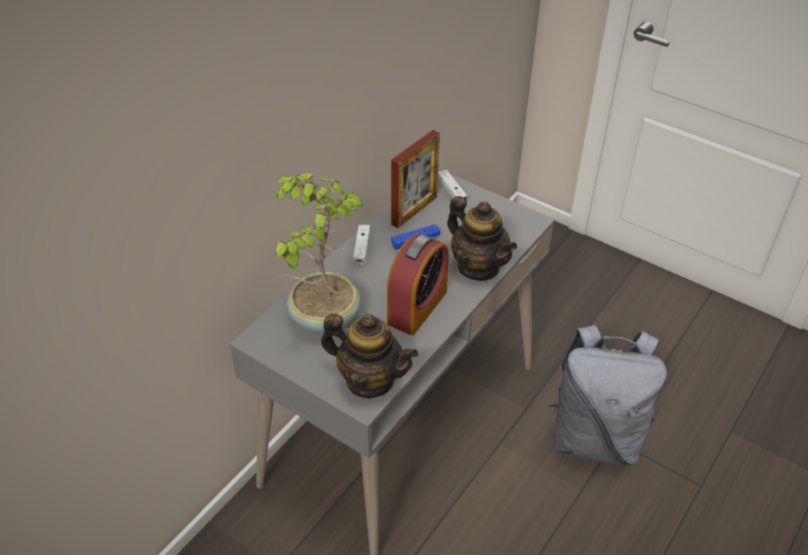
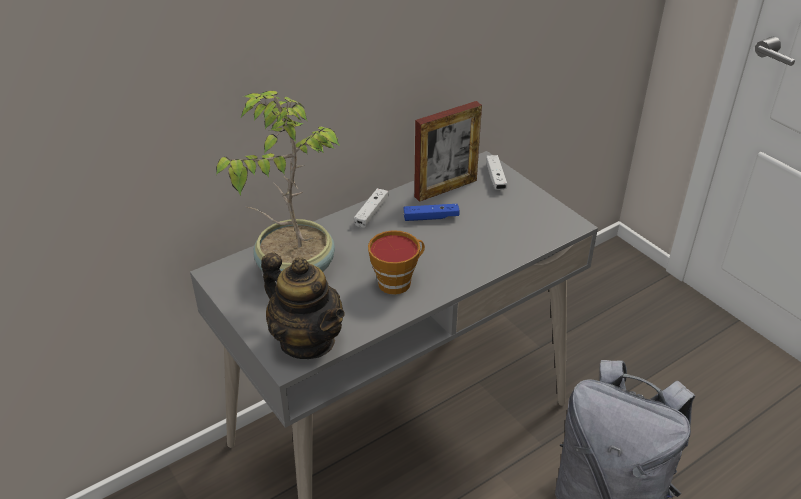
camera: 20 degrees right, 5 degrees down
alarm clock [387,234,449,335] -> cup [368,230,425,295]
teapot [447,196,517,281] -> none

